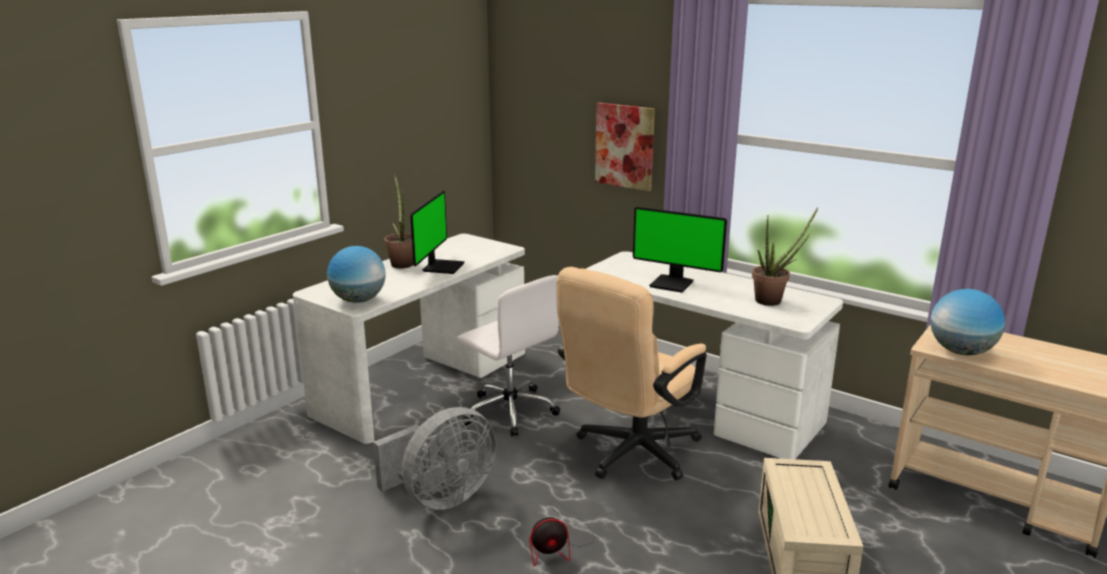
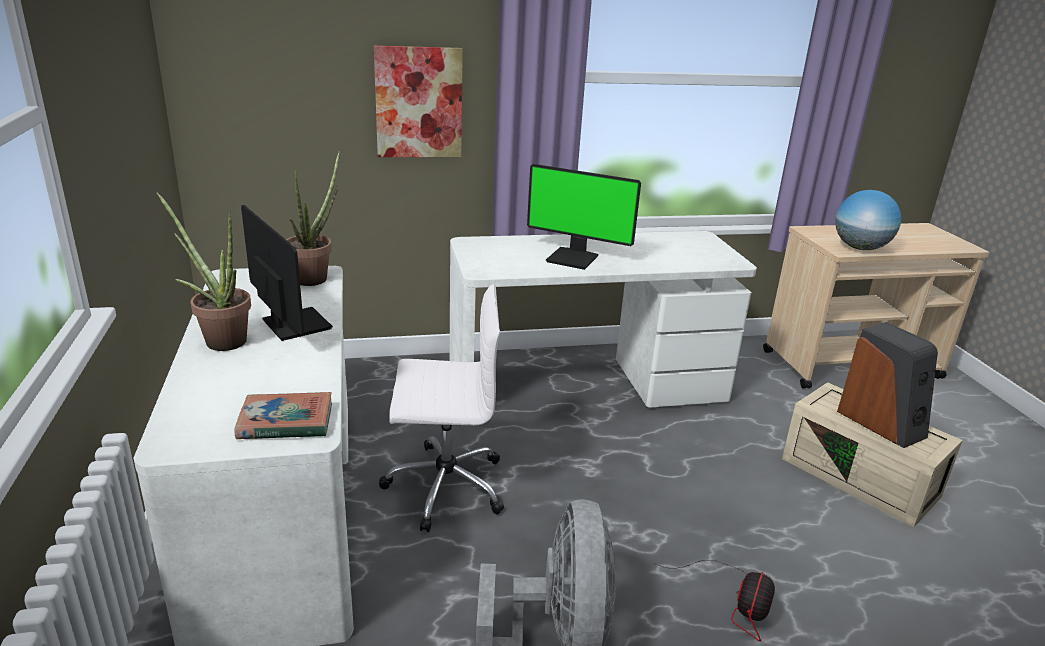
camera: 50 degrees left, 5 degrees up
globe [327,246,386,303] -> book [235,392,332,439]
beige office chair [556,267,707,480] -> none
monitor [633,207,727,293] -> monitor turned 45 degrees clockwise [527,164,641,270]
potted plant [752,207,818,306] -> potted plant moved to [286,151,340,286]
none -> speaker [837,322,938,448]

